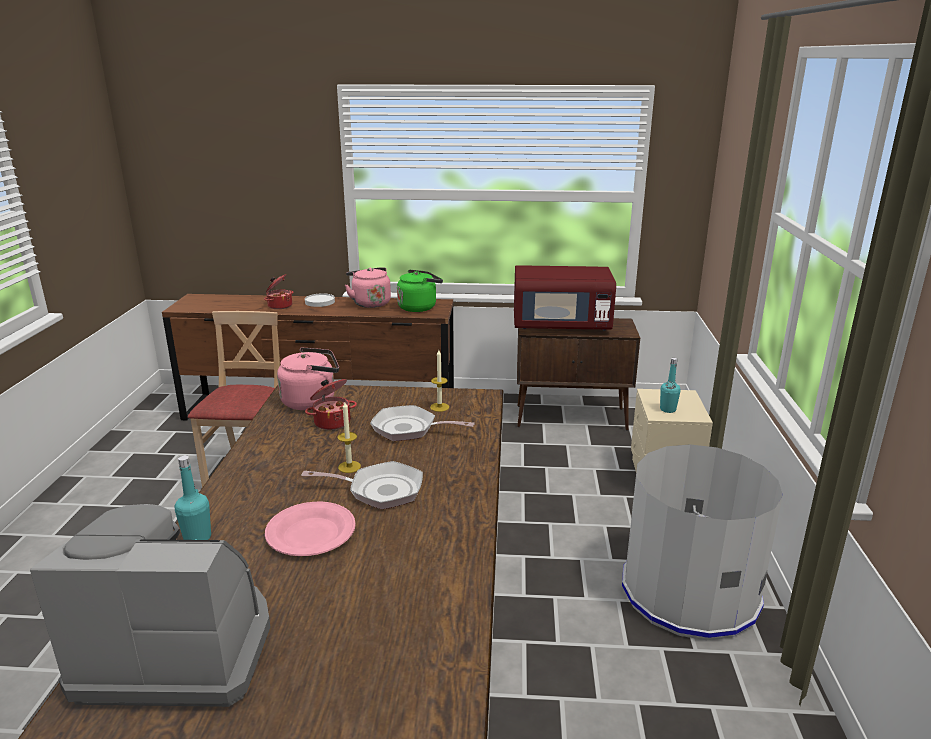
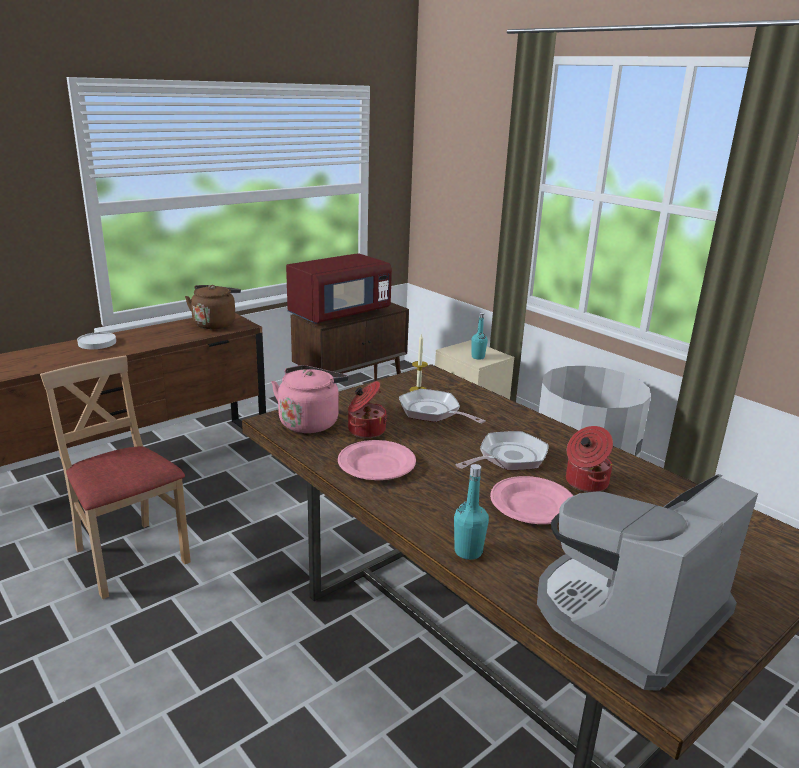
camera: 45 degrees left, 0 degrees up
cooking pot [264,274,294,309] -> cooking pot moved to [566,426,613,492]
candle [338,402,361,473] -> none
pink kettle [345,267,391,308] -> none
frying pan [370,405,475,441] -> frying pan turned 75 degrees clockwise [399,389,486,423]
green kettle [397,270,443,312] -> brown kettle [185,285,241,329]
none -> pink plate [338,440,416,480]

